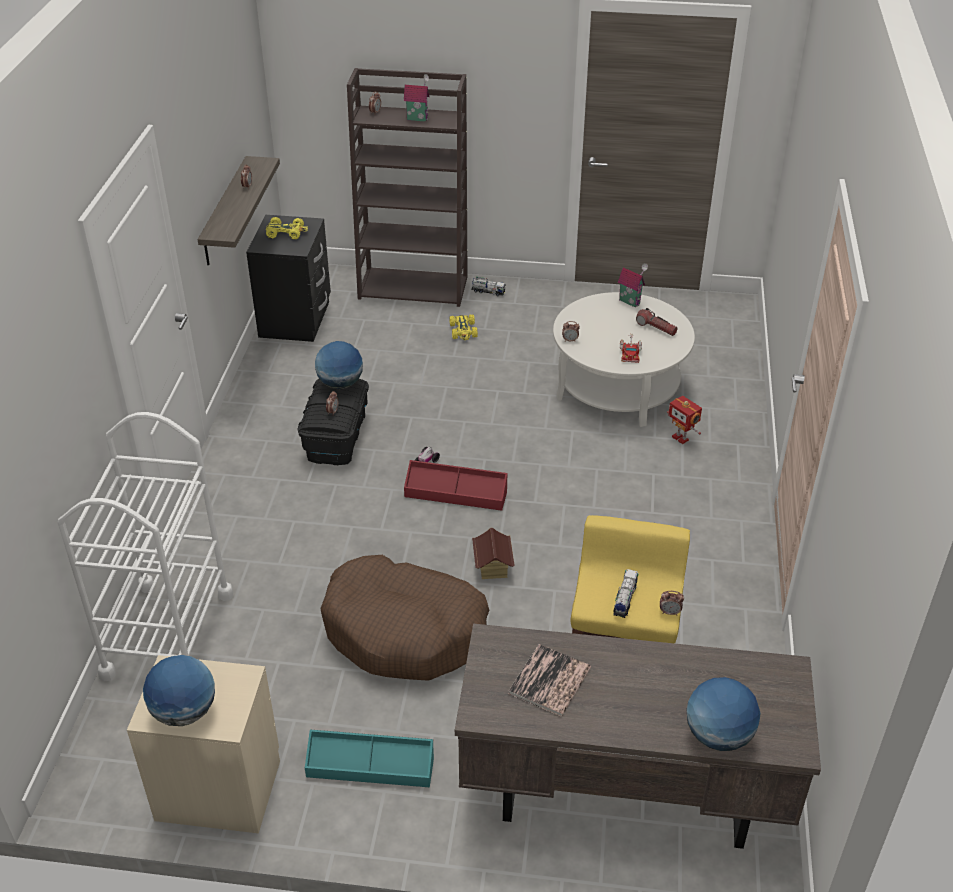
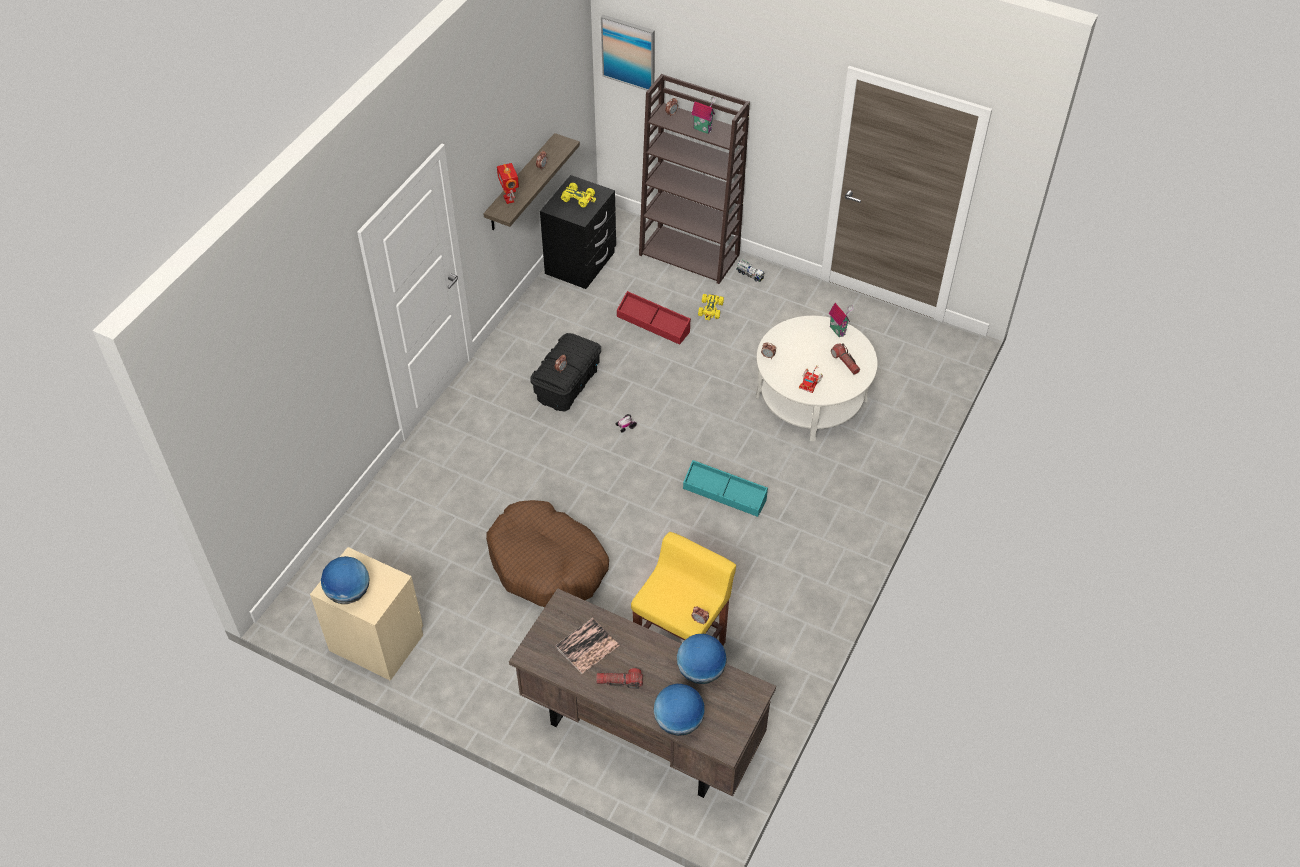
camera: 20 degrees right, 10 degrees up
white cart [58,412,233,681] -> none
turquoise storage box [305,730,434,787] -> turquoise storage box moved to [683,460,768,517]
globe [315,341,363,389] -> globe moved to [677,634,727,684]
red storage box [404,460,508,511] -> red storage box moved to [617,291,691,345]
toy house [472,528,515,579] -> none
toy truck [613,569,639,618] -> none
toy robot [667,396,702,444] -> toy robot moved to [497,163,519,204]
none -> flashlight [596,668,643,689]
none -> picture [601,15,655,91]

